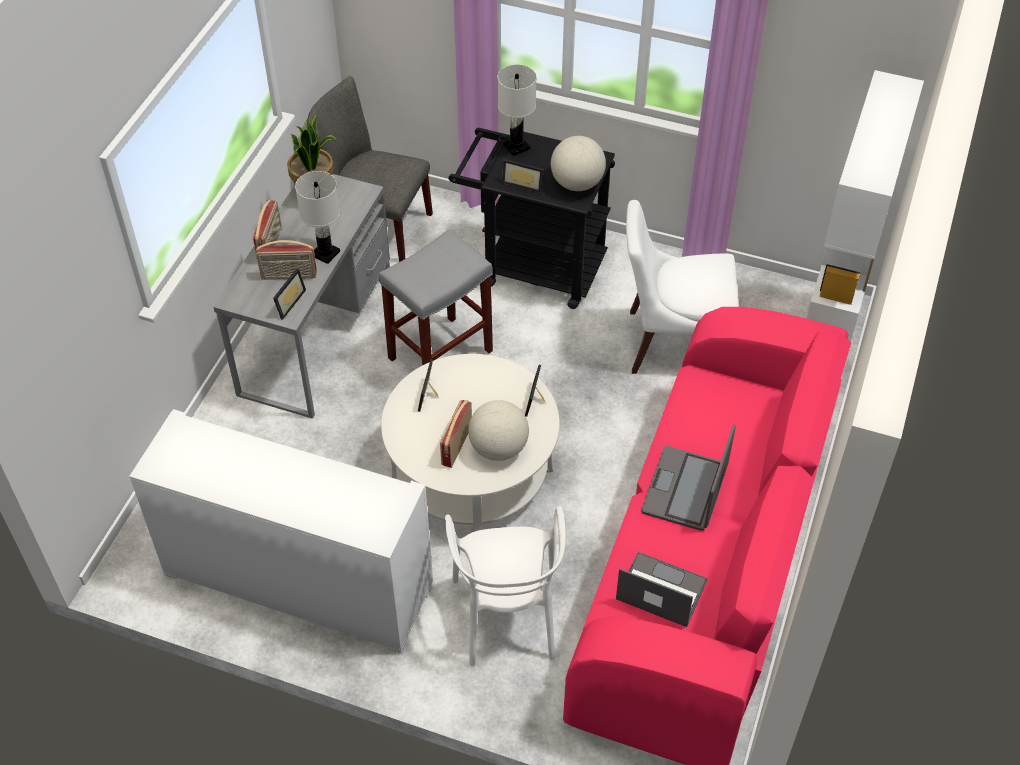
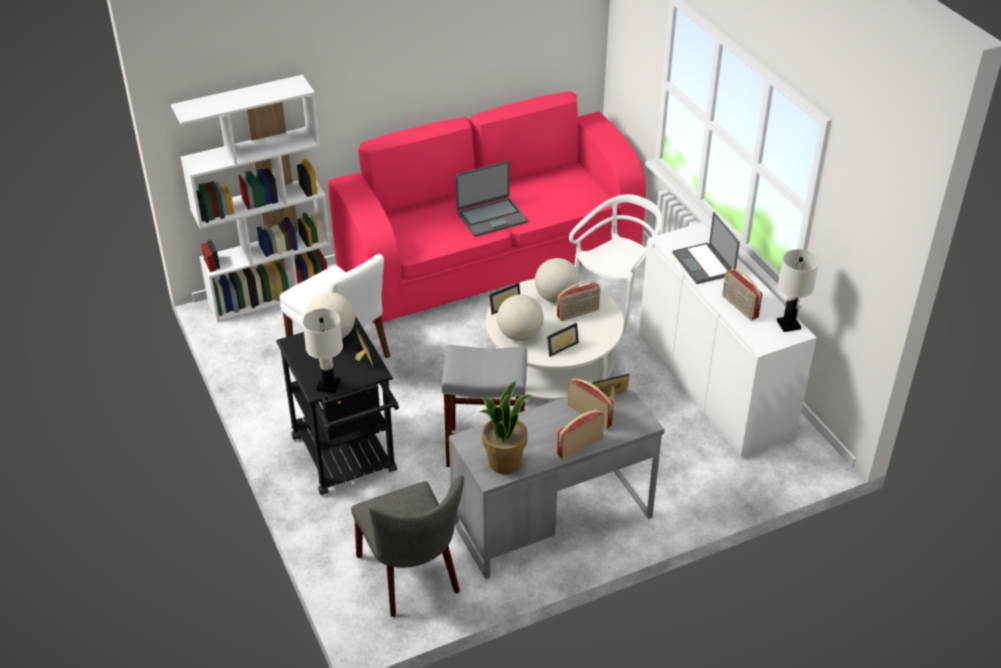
camera: 135 degrees left, 10 degrees down
white table lamp [295,171,340,264] -> white table lamp moved to [777,249,819,332]
laptop [616,552,708,627] -> laptop moved to [672,212,740,284]
none -> globe [497,294,544,341]
none -> radio [722,269,762,320]

